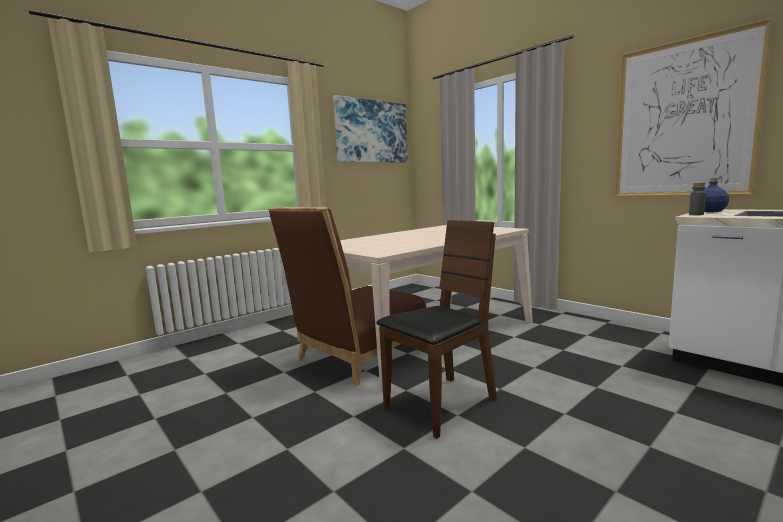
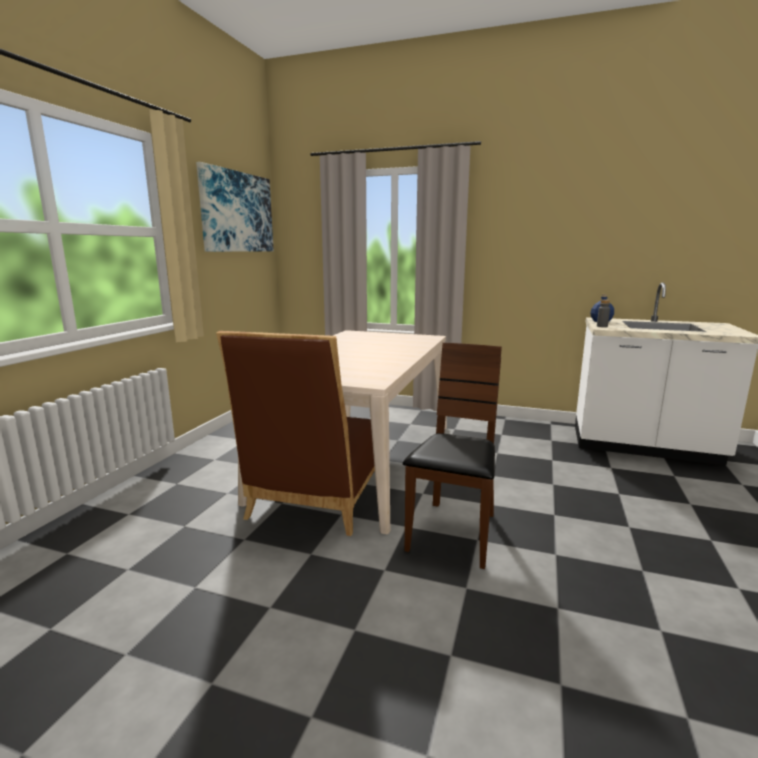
camera: 30 degrees left, 5 degrees up
picture [614,17,773,197] -> none

